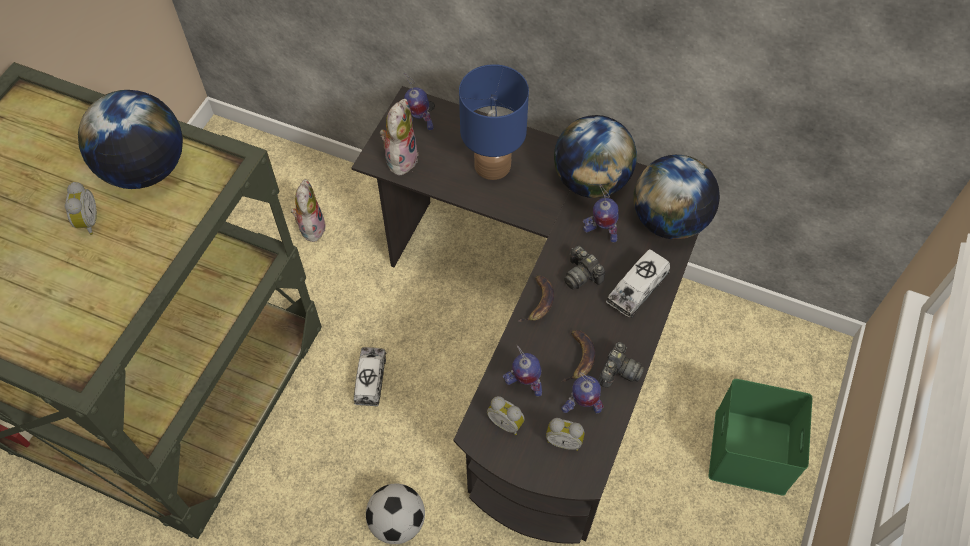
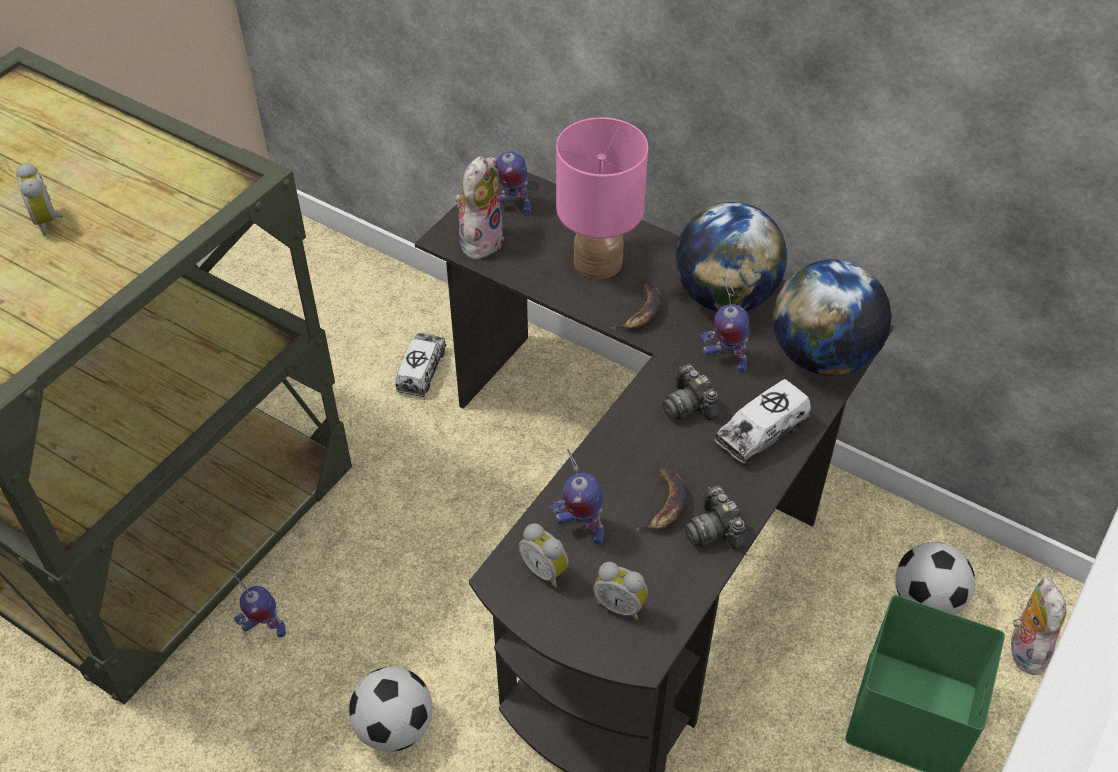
camera: 10 degrees right, 10 degrees down
alarm clock [65,182,97,235] -> alarm clock turned 150 degrees clockwise [16,163,63,235]
globe [78,90,183,189] -> none
plush toy [291,179,326,242] -> plush toy moved to [1011,576,1066,675]
toy truck [354,347,387,406] -> toy truck moved to [396,333,446,397]
blue table lamp [459,64,529,180] -> pink table lamp [556,117,648,280]
banana [518,276,554,322] -> banana moved to [610,283,662,329]
toy robot [561,372,604,413] -> toy robot moved to [234,575,286,637]
camera [598,342,645,388] -> camera turned 120 degrees clockwise [685,486,746,549]
none -> football [895,542,975,615]

